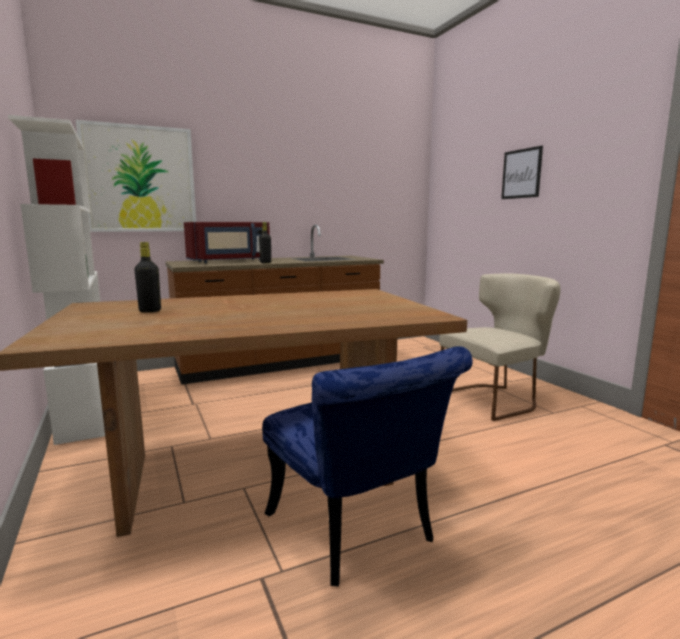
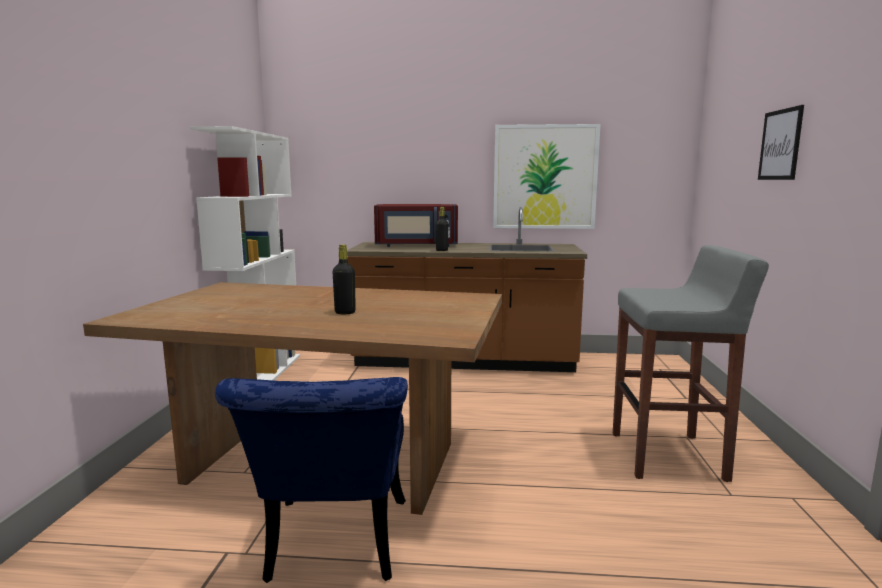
camera: 30 degrees right, 0 degrees up
picture [76,120,196,232] -> picture moved to [493,124,601,229]
black bottle [134,242,161,313] -> black bottle moved to [333,244,356,314]
beige chair [440,273,560,421] -> grey stool [613,245,769,482]

